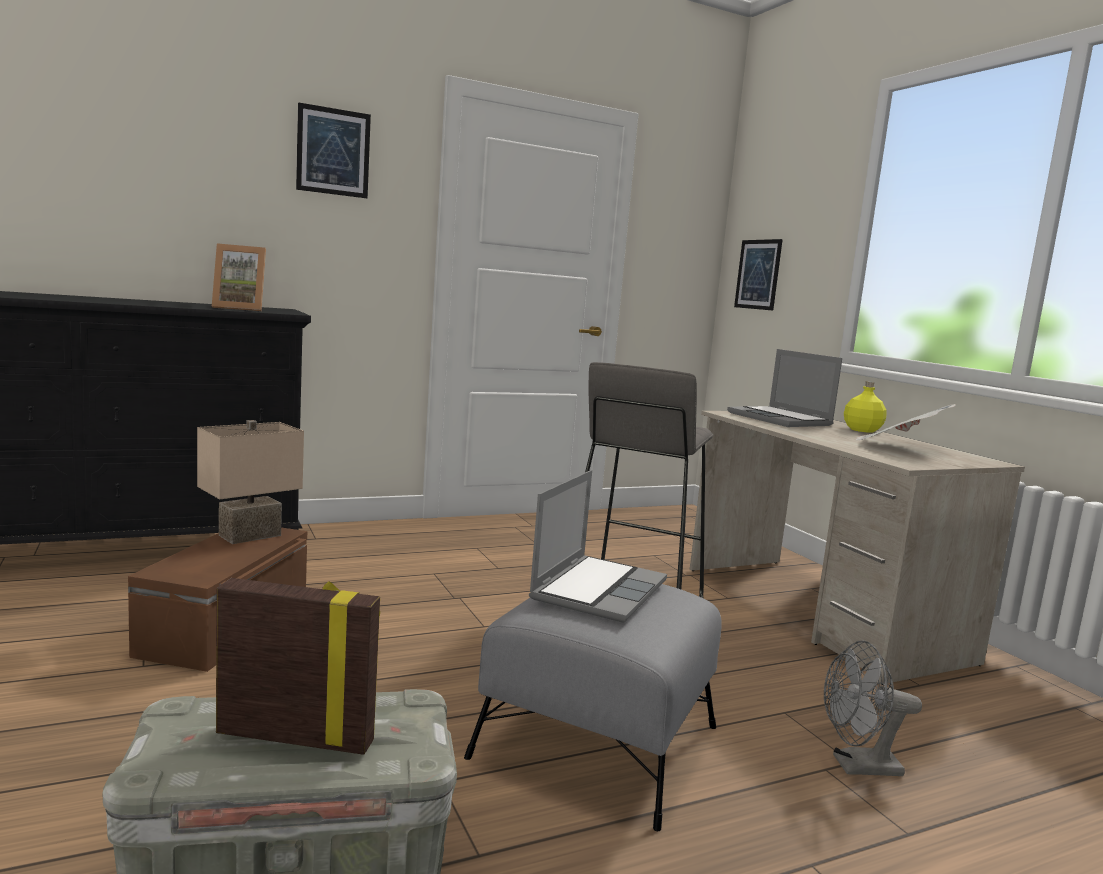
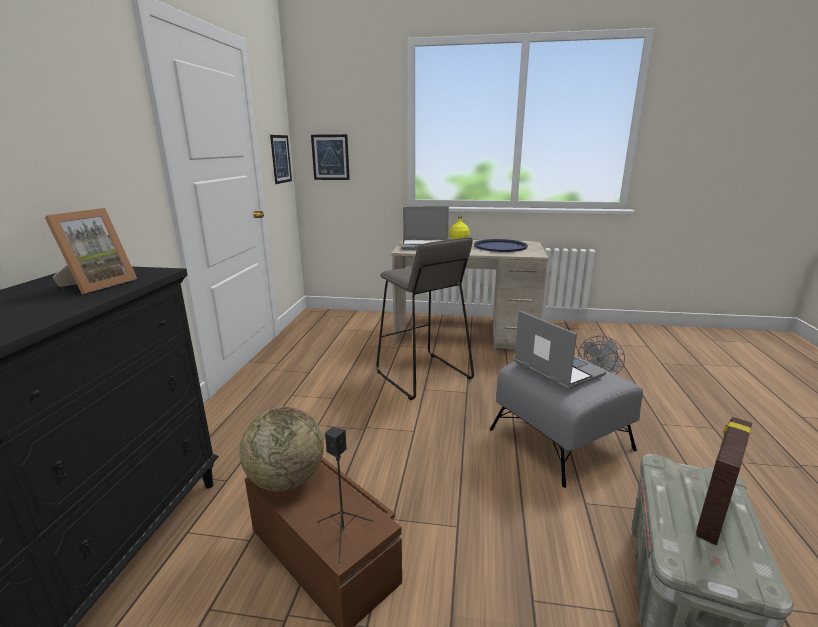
camera: 55 degrees left, 10 degrees up
beige table lamp [197,420,304,544] -> globe [240,407,324,492]
picture [296,102,371,198] -> picture moved to [270,135,292,184]
newspaper [856,404,956,441] -> blue tray [474,239,528,252]
none -> black speaker [317,427,374,563]

